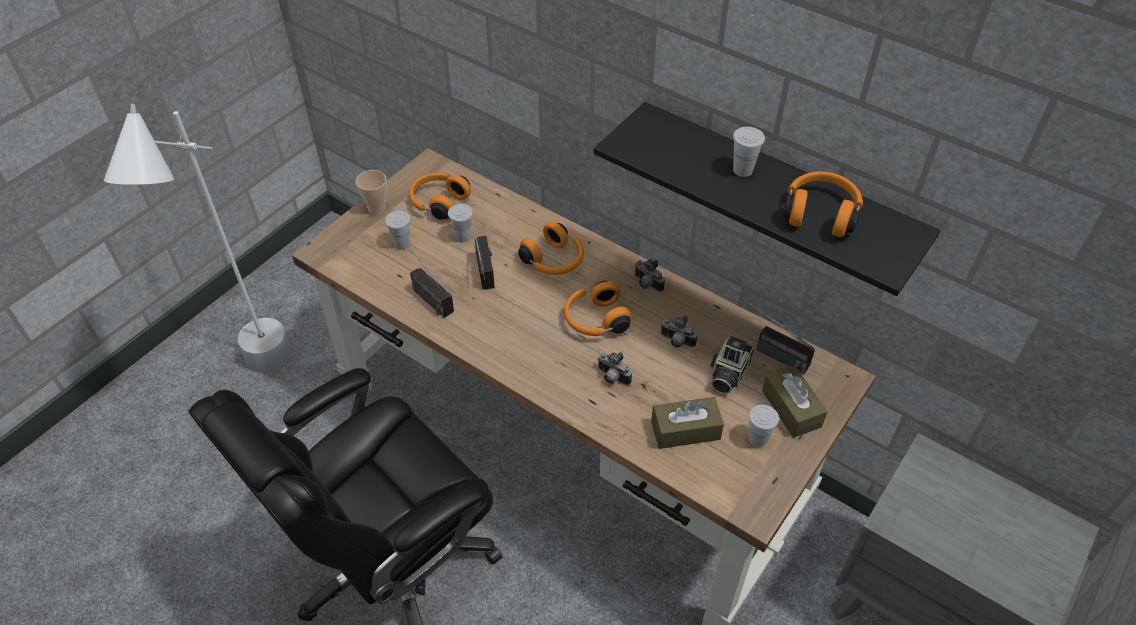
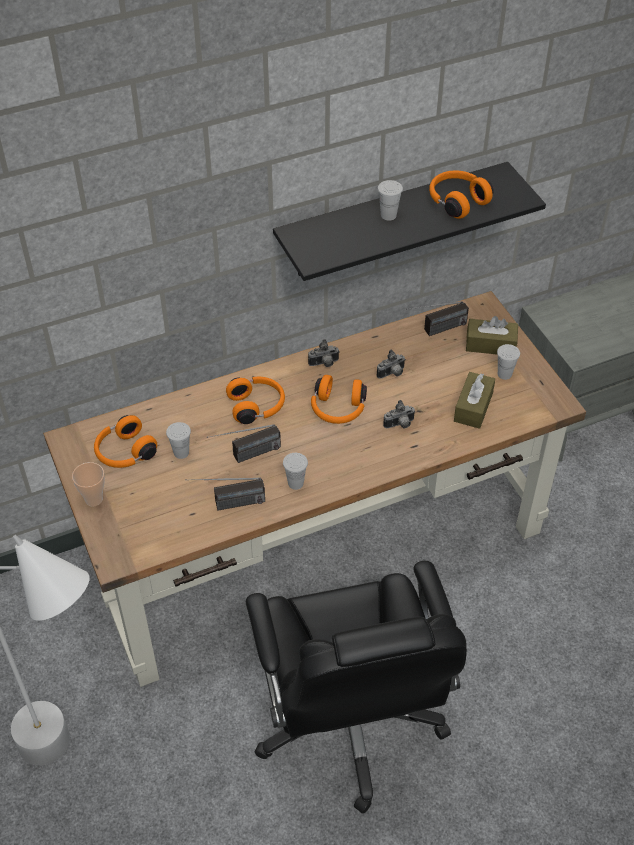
camera: 60 degrees left, 0 degrees up
white cup [385,211,410,250] -> white cup moved to [283,453,308,490]
radio [475,236,495,290] -> radio turned 135 degrees clockwise [207,424,281,463]
camera [710,336,754,394] -> none

